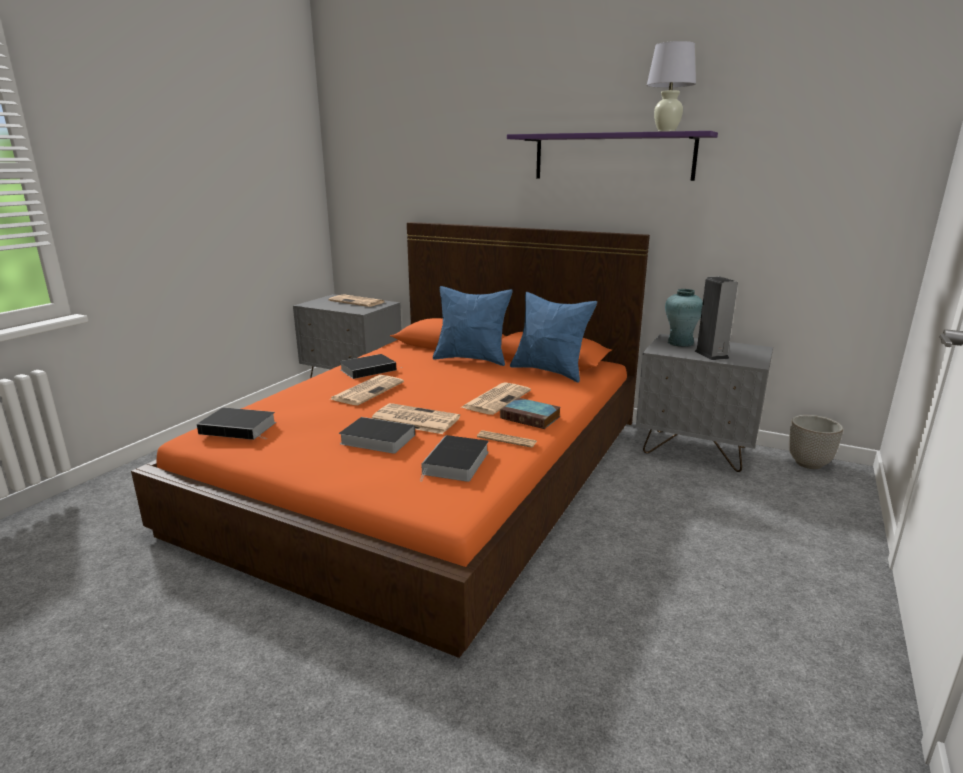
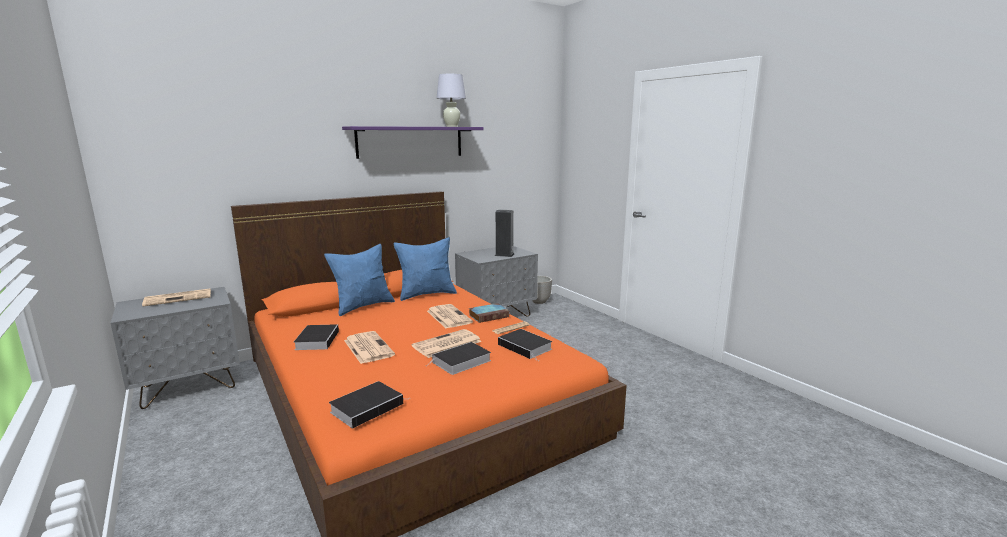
camera: 60 degrees left, 5 degrees down
turquoise vase [665,289,703,347] -> none

